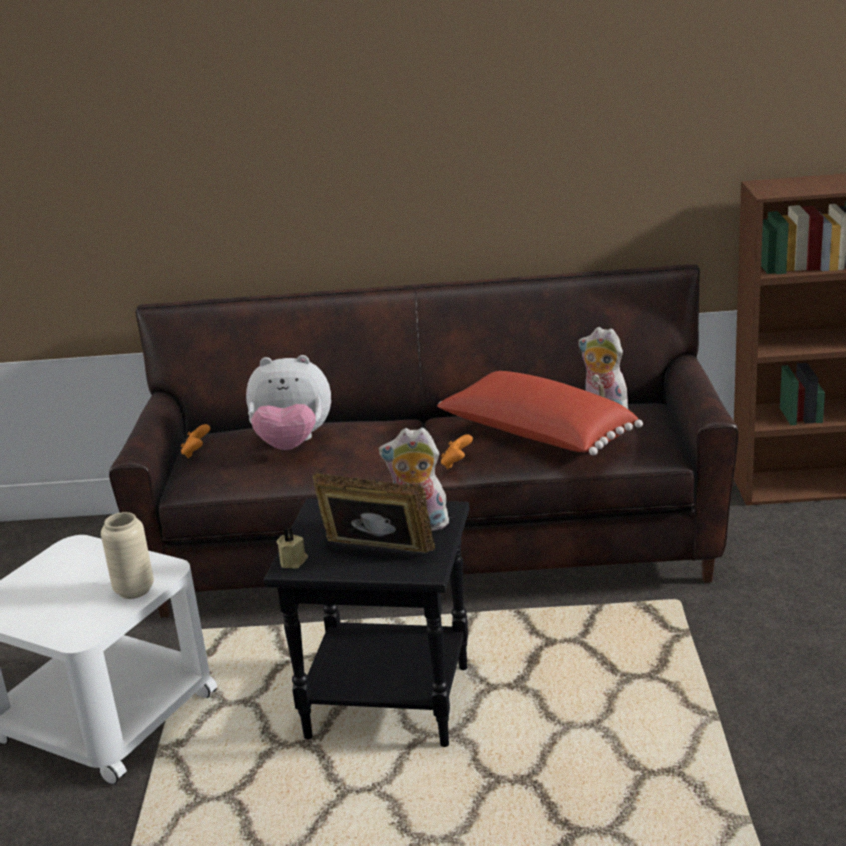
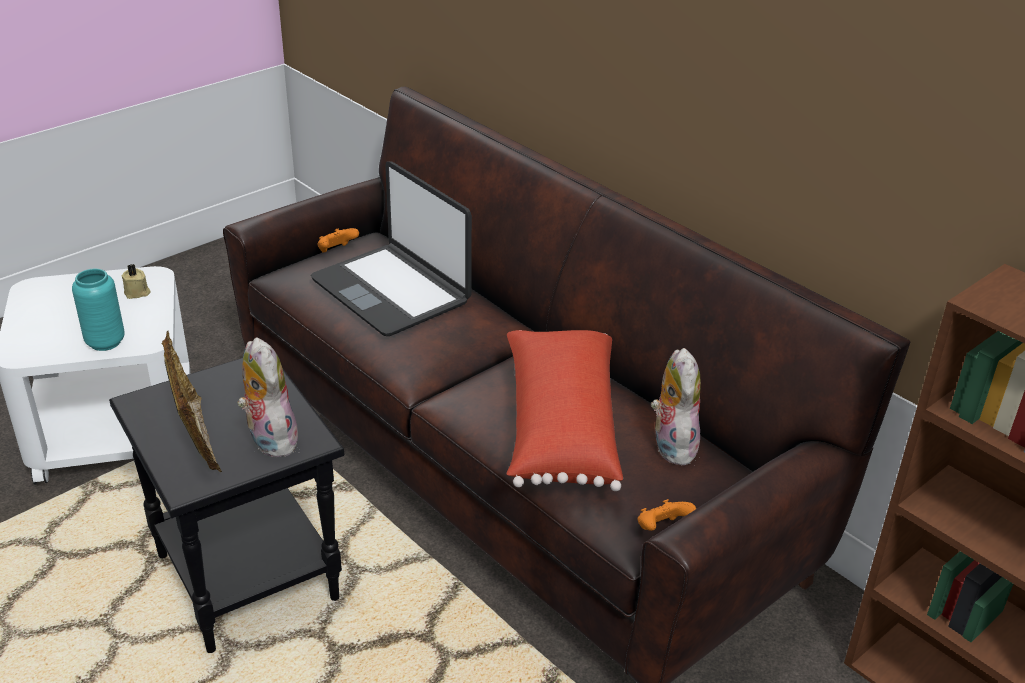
camera: 45 degrees right, 10 degrees up
beige vase [101,512,154,599] -> turquoise vase [72,269,125,351]
plush toy [246,355,331,450] -> laptop [311,161,472,336]
beige candle [277,528,308,568] -> beige candle moved to [122,264,151,299]
orange game controller [441,434,473,469] -> orange game controller moved to [638,499,696,531]

